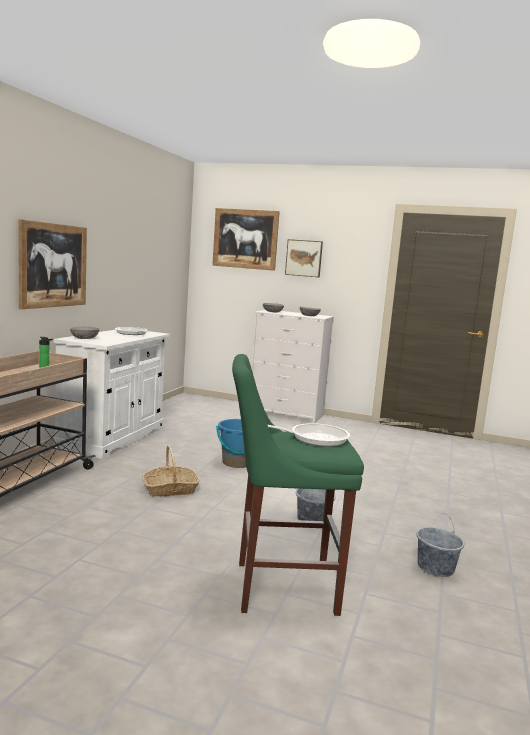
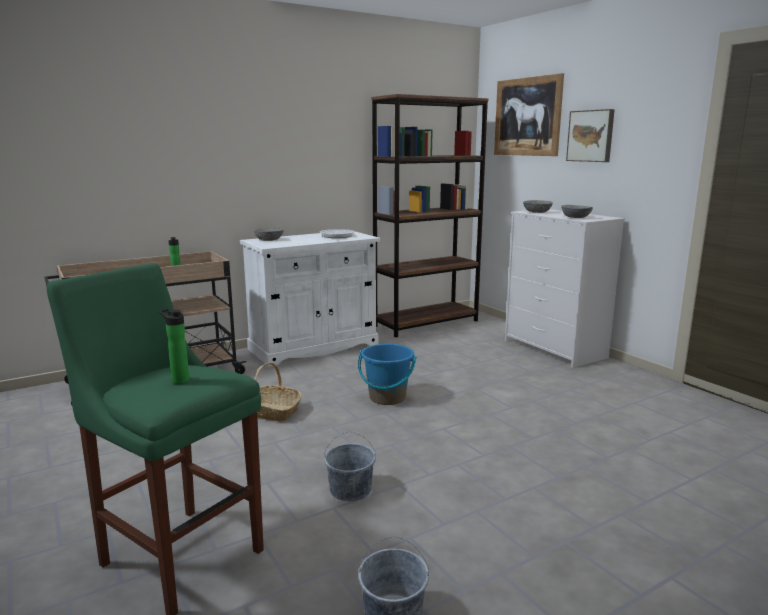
camera: 40 degrees right, 5 degrees up
picture [18,219,87,309] -> none
frying pan [268,423,350,447] -> bottle [159,308,189,384]
none -> brown bookcase [372,94,488,337]

